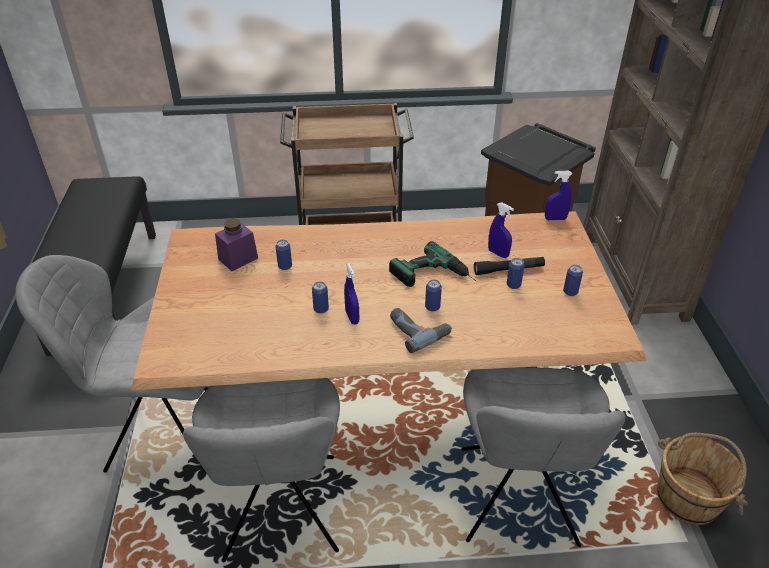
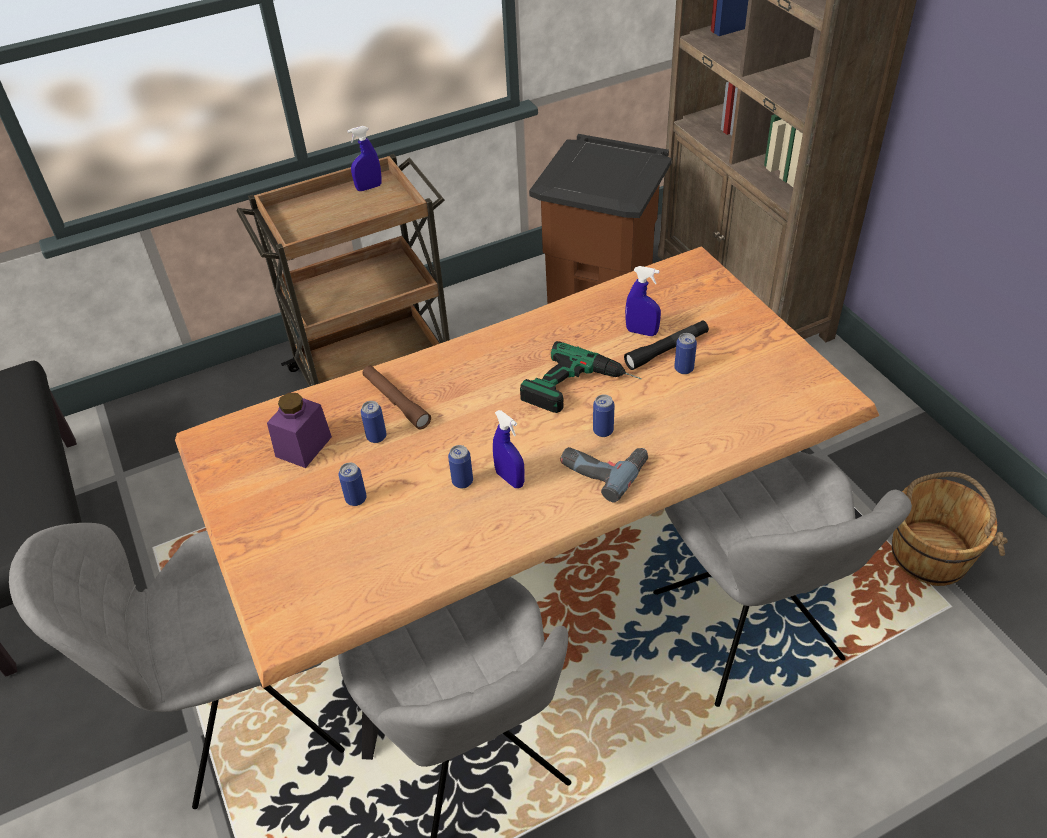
camera: 20 degrees left, 5 degrees up
blue spray bottle [545,171,572,221] -> blue spray bottle moved to [347,126,382,191]
can [563,264,583,296] -> can moved to [338,462,367,506]
none -> brown flashlight [362,365,431,429]

